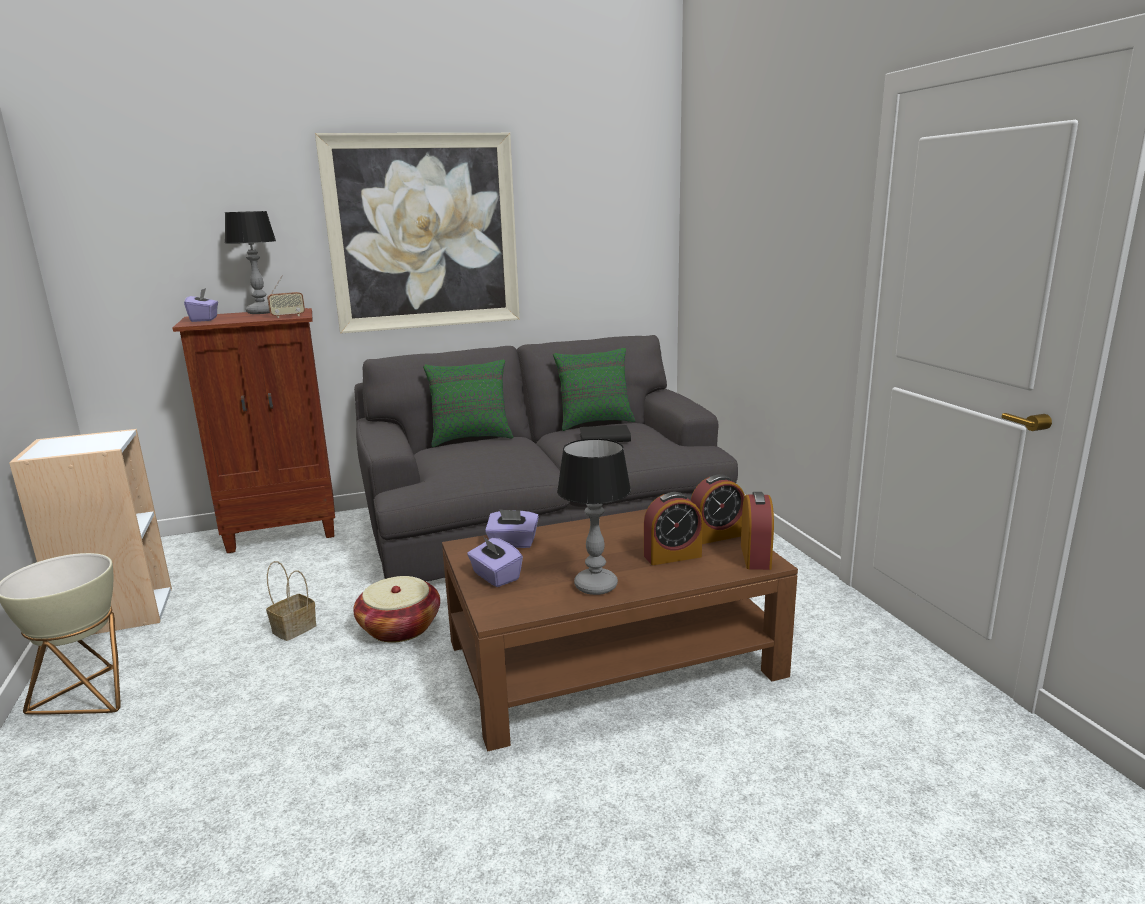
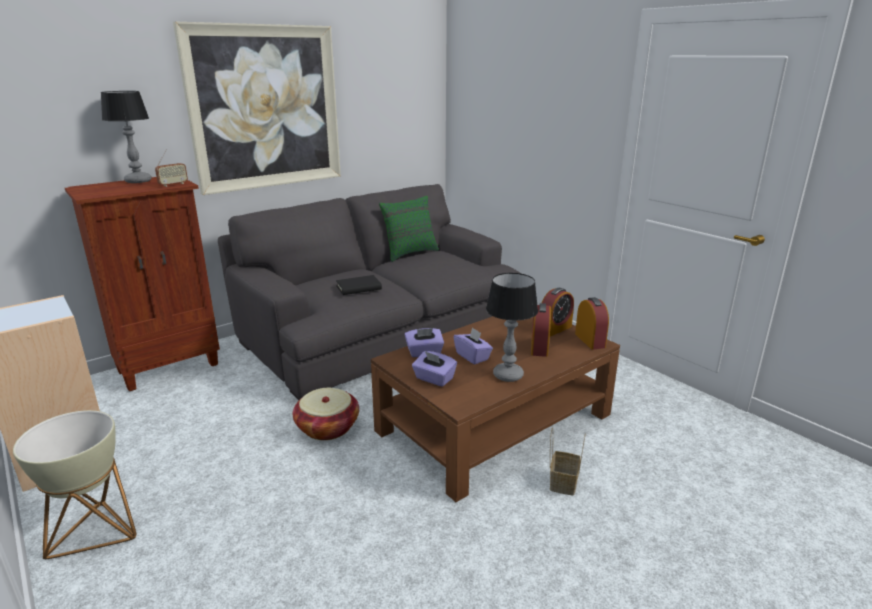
camera: 20 degrees left, 5 degrees up
purple tissue box [184,288,218,322] -> purple tissue box moved to [454,327,493,364]
basket [266,561,317,641] -> basket moved to [550,427,586,496]
green pillow [423,360,513,447] -> none
black book [580,425,631,442] -> black book moved to [336,275,382,295]
alarm clock [644,492,703,565] -> alarm clock turned 135 degrees clockwise [531,303,551,357]

